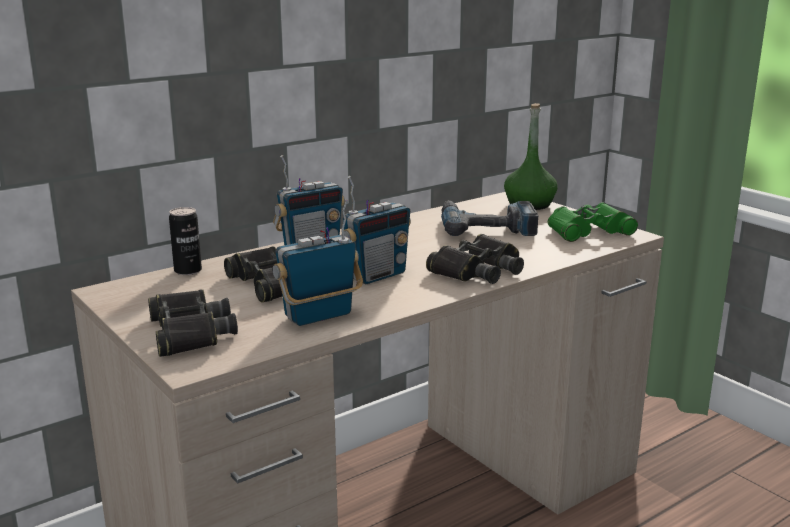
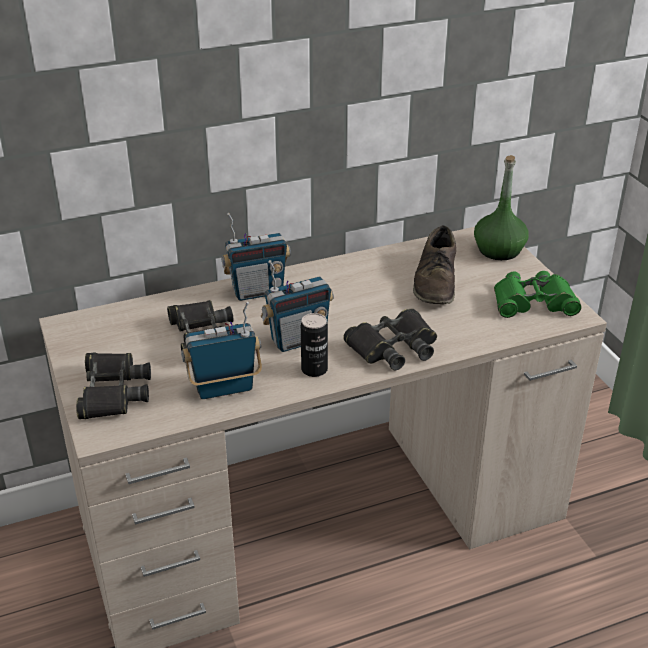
camera: 15 degrees right, 15 degrees up
can [169,207,202,275] -> can moved to [301,313,328,377]
power drill [441,200,538,236] -> brown shoe [413,226,456,304]

